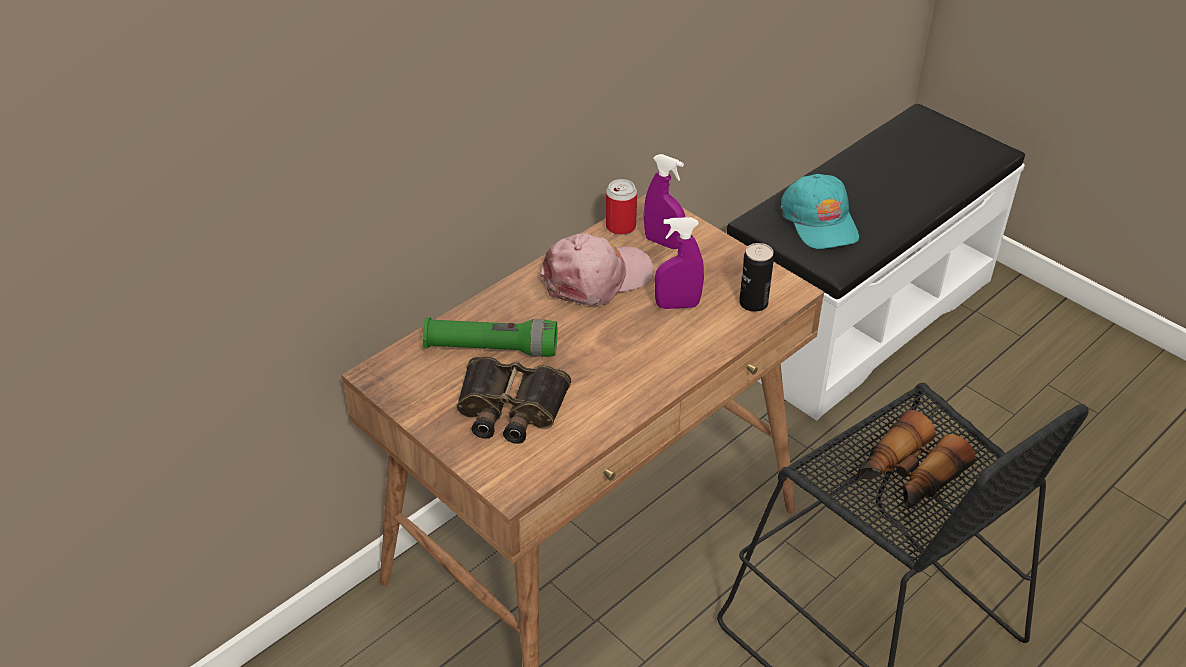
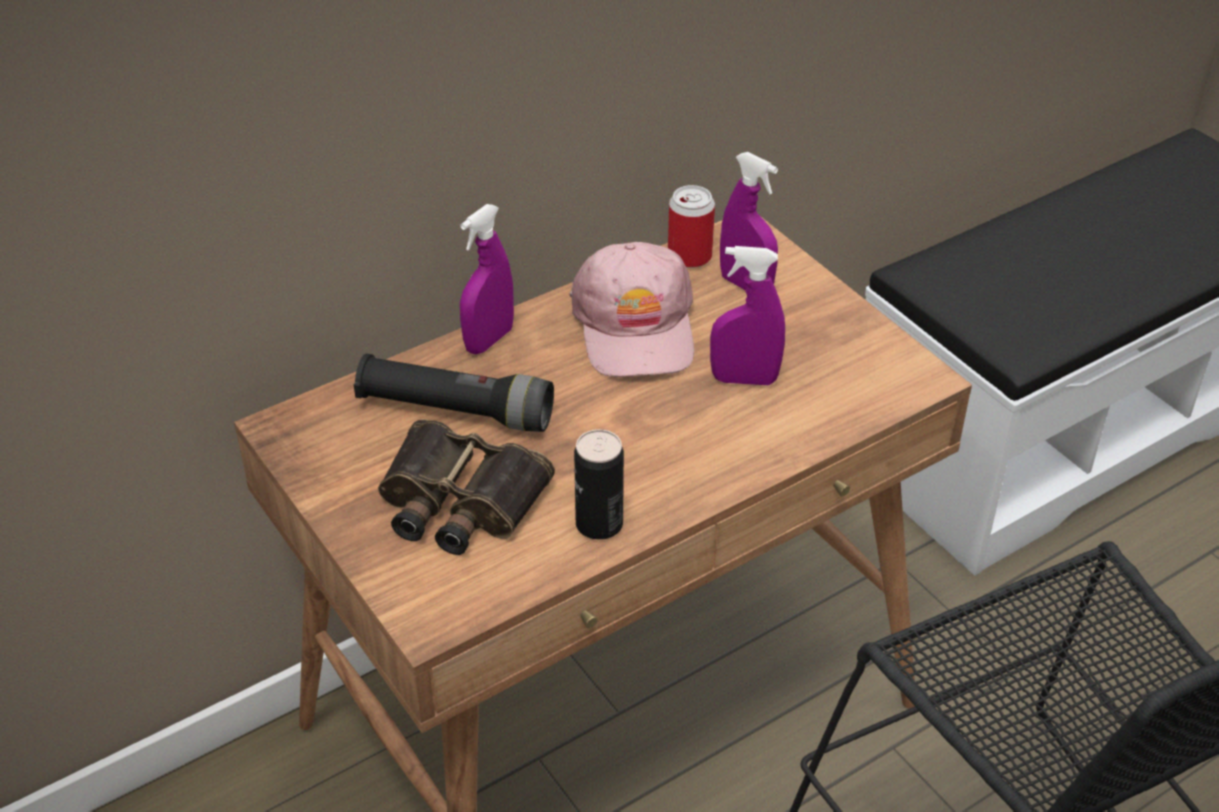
camera: 10 degrees right, 0 degrees up
green flashlight [422,317,557,357] -> black flashlight [354,354,554,432]
pink cap [540,233,654,306] -> pink cap turned 105 degrees clockwise [570,242,694,377]
can [739,243,774,312] -> can moved to [574,429,624,540]
turquoise cap [781,174,859,249] -> none
binoculars [857,410,976,510] -> none
none -> purple spray bottle [460,204,514,354]

